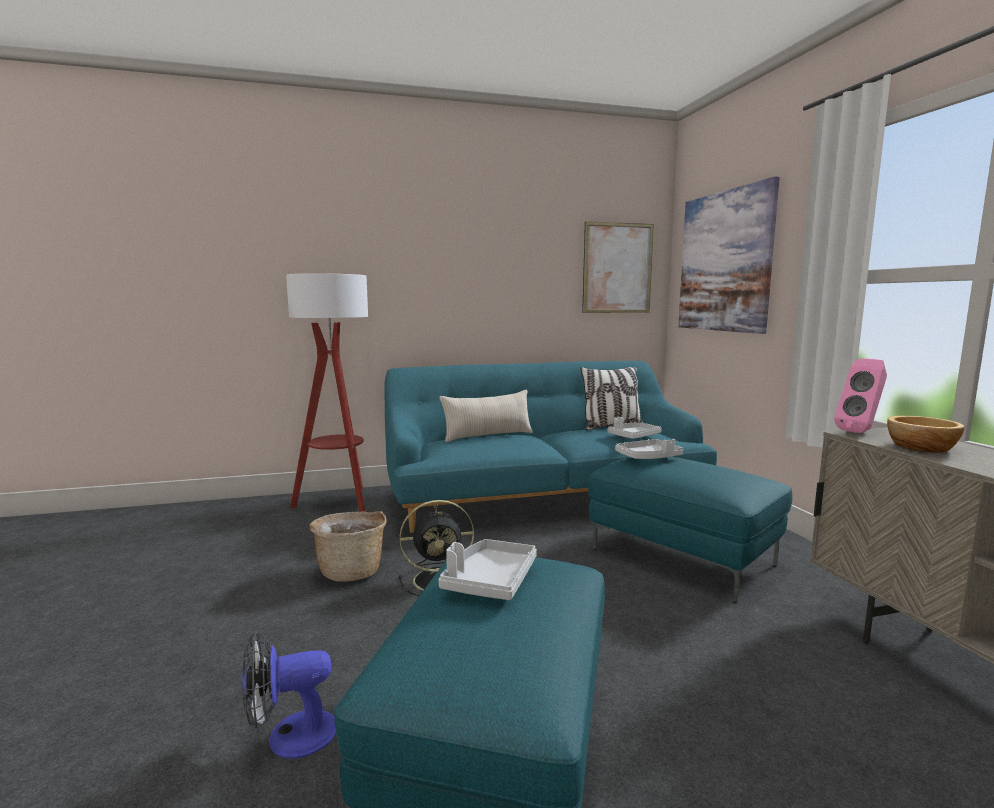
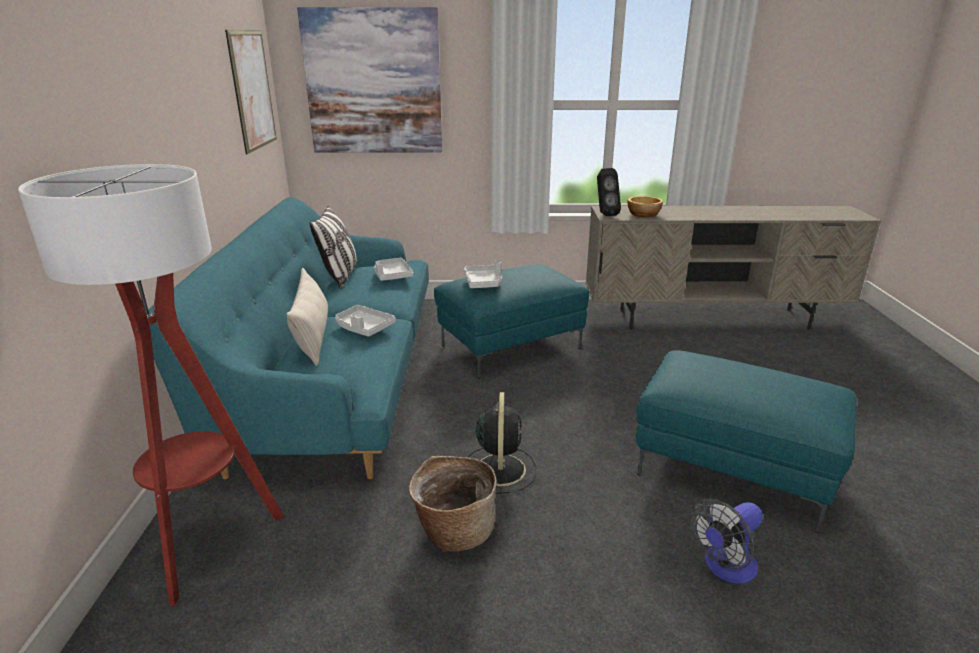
camera: 75 degrees left, 15 degrees up
fan [242,631,336,759] -> fan turned 60 degrees clockwise [691,498,763,584]
grey tray [439,539,537,600] -> grey tray moved to [335,305,396,337]
pink speaker [834,358,887,433] -> black speaker [597,168,621,216]

